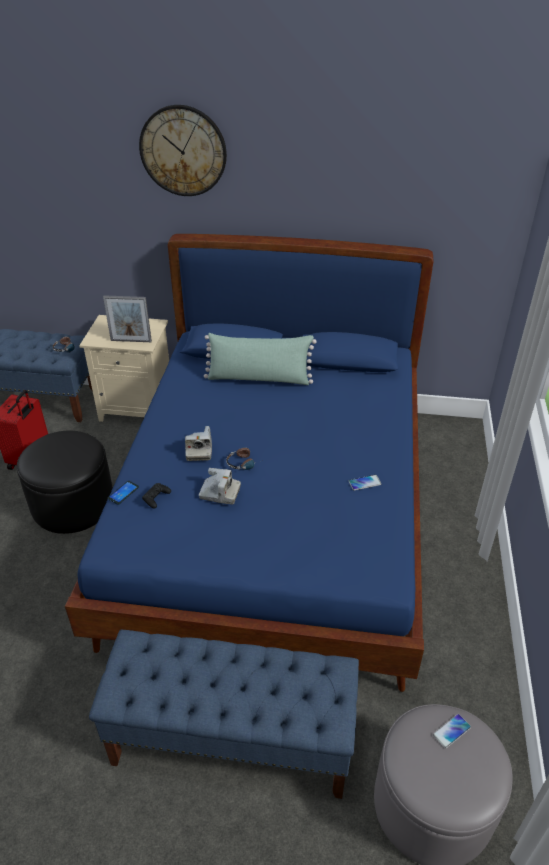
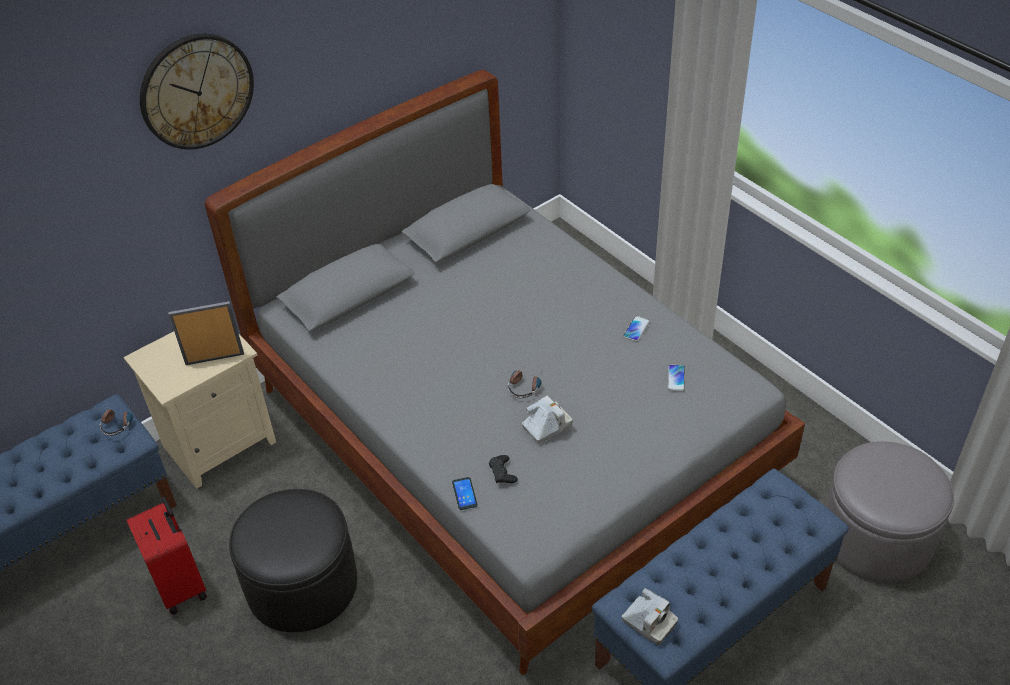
camera: 45 degrees left, 5 degrees up
blue bed [65,234,434,692] -> grey bed [205,70,805,675]
picture frame [103,295,152,342] -> picture frame turned 150 degrees counterclockwise [168,301,244,365]
camera [185,426,212,461] -> camera moved to [622,588,678,645]
green pillow [204,333,317,385] -> none
phone [433,714,471,749] -> phone moved to [668,364,685,391]

